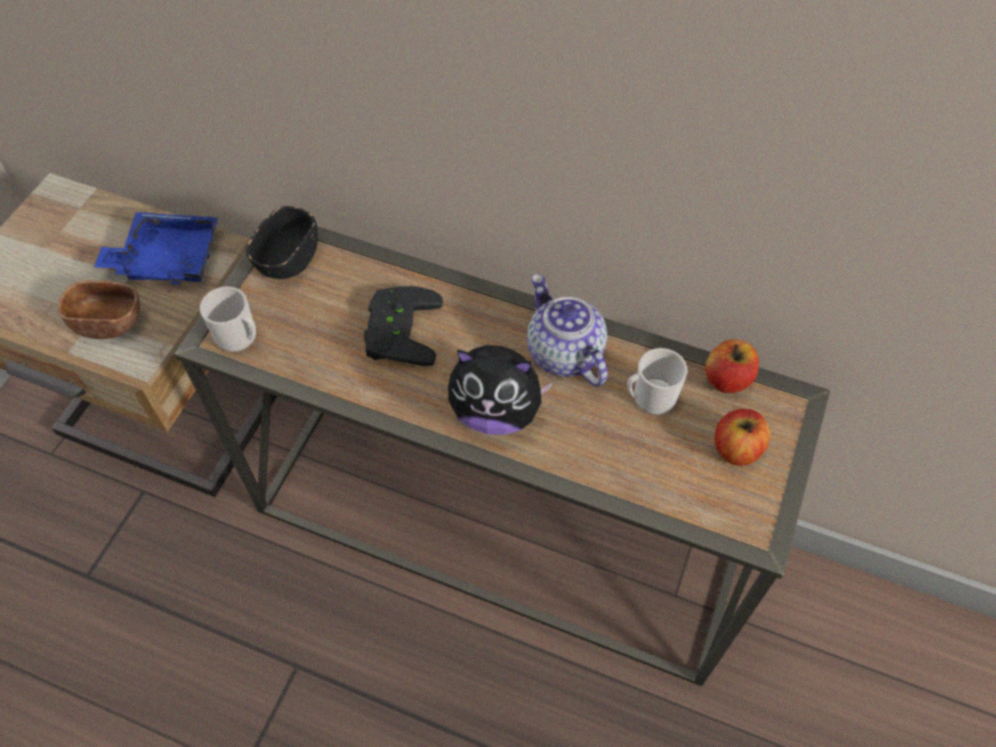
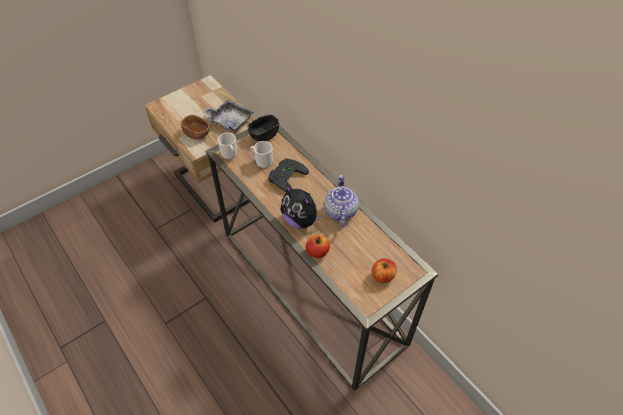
camera: 30 degrees right, 5 degrees down
blue tray [94,212,218,284] -> grey tray [202,99,254,133]
mug [627,348,687,415] -> mug moved to [250,141,273,168]
apple [705,339,759,393] -> apple moved to [306,235,330,258]

